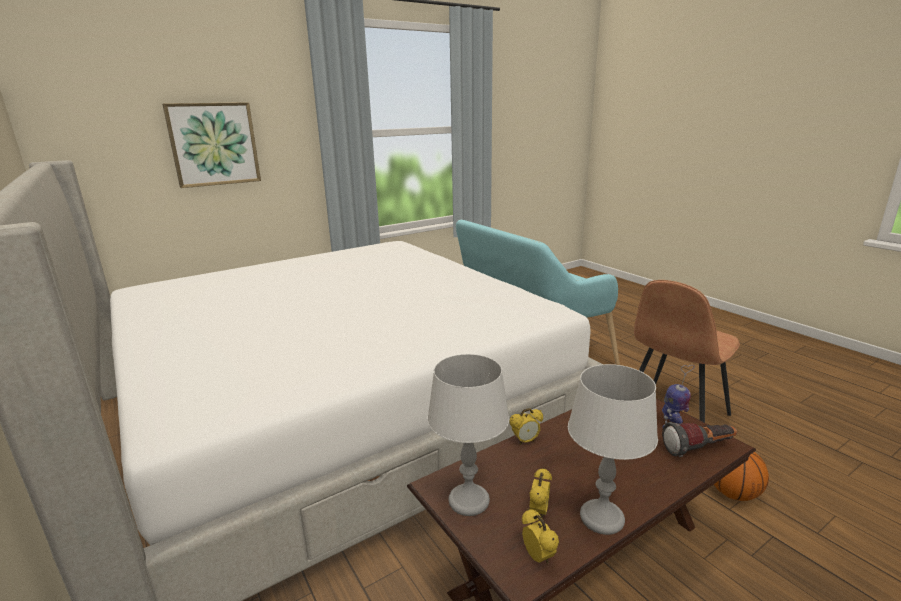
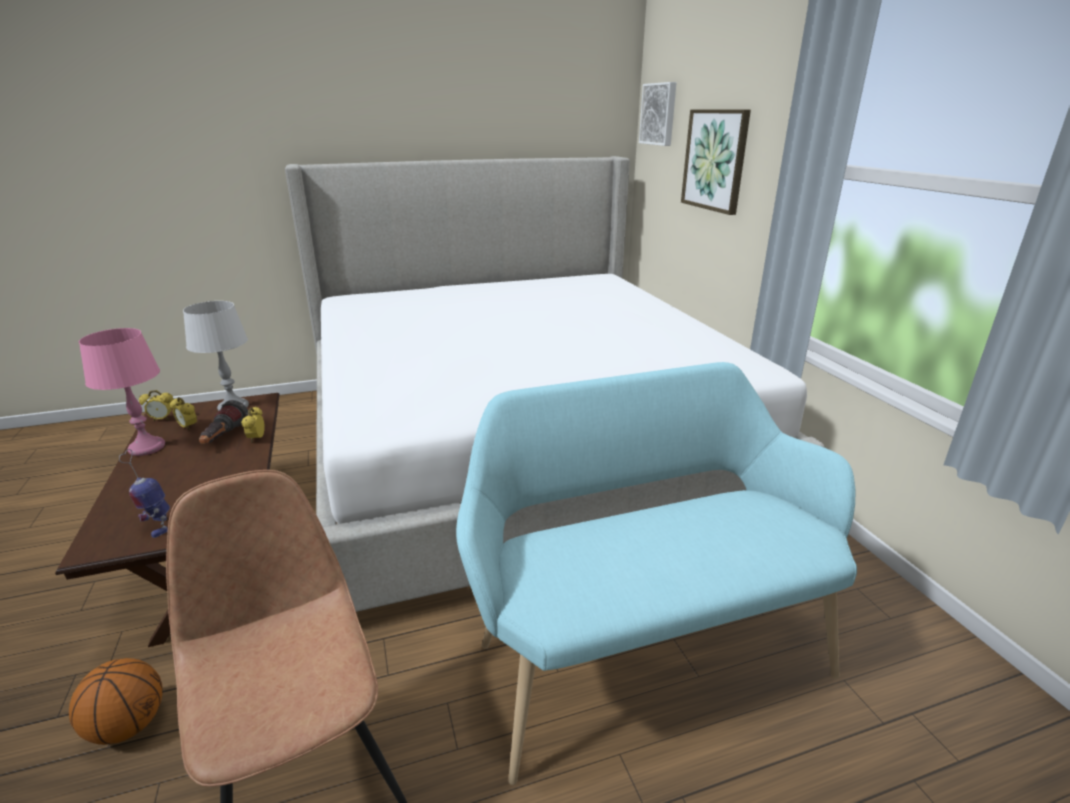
camera: 105 degrees right, 5 degrees up
grey table lamp [568,364,658,535] -> pink table lamp [79,328,165,456]
flashlight [662,422,737,457] -> flashlight moved to [199,400,248,444]
none -> picture [639,82,677,146]

